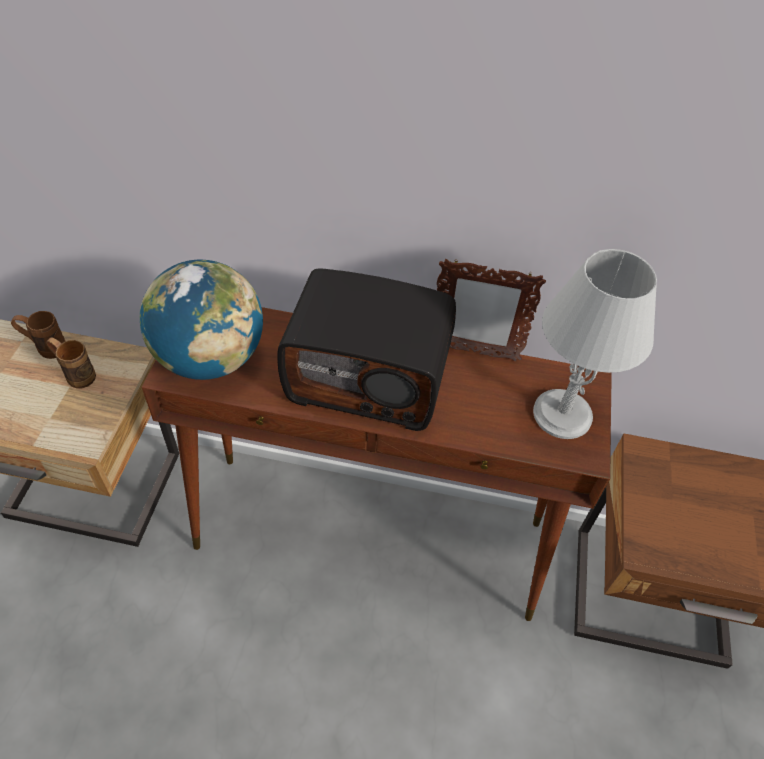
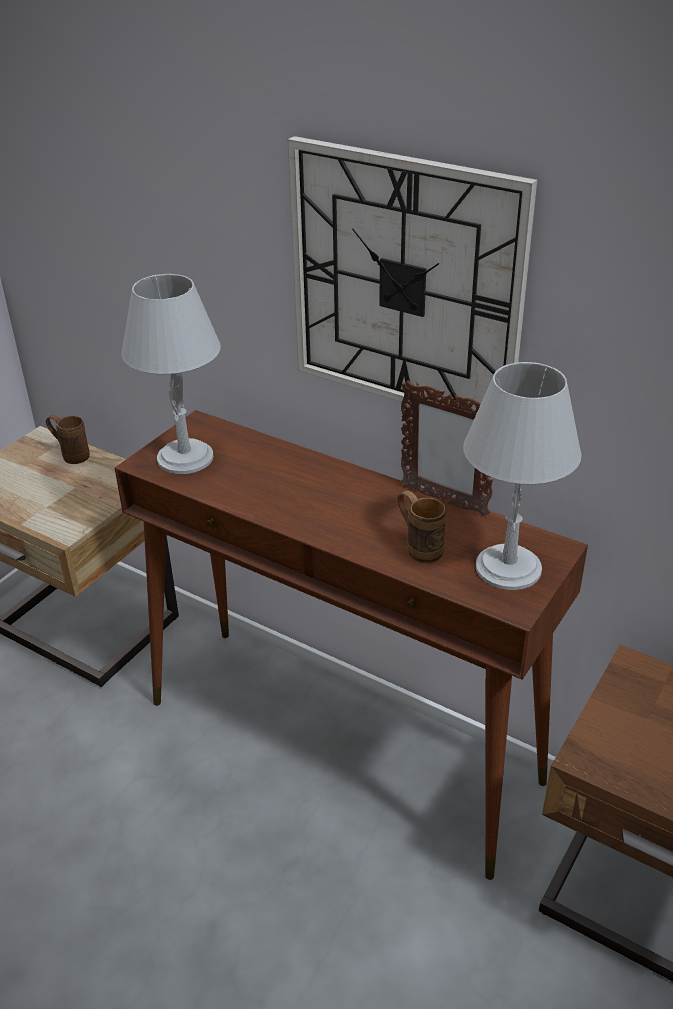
camera: 25 degrees right, 15 degrees down
brown mug [46,338,96,389] -> brown mug moved to [398,490,446,563]
globe [140,260,263,380] -> grey table lamp [121,274,221,474]
radio [277,268,456,431] -> none
none -> wall clock [288,136,537,411]

